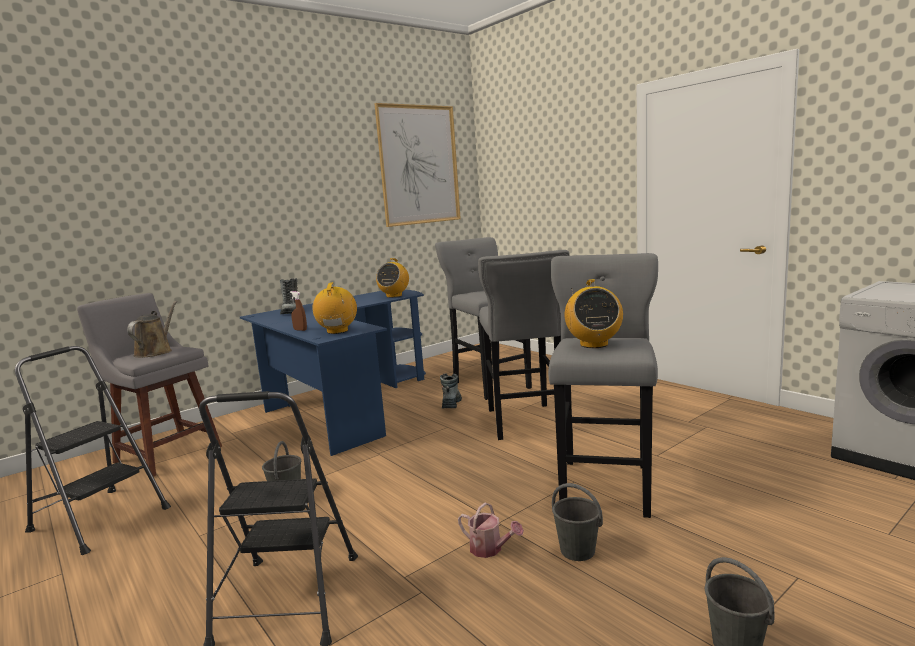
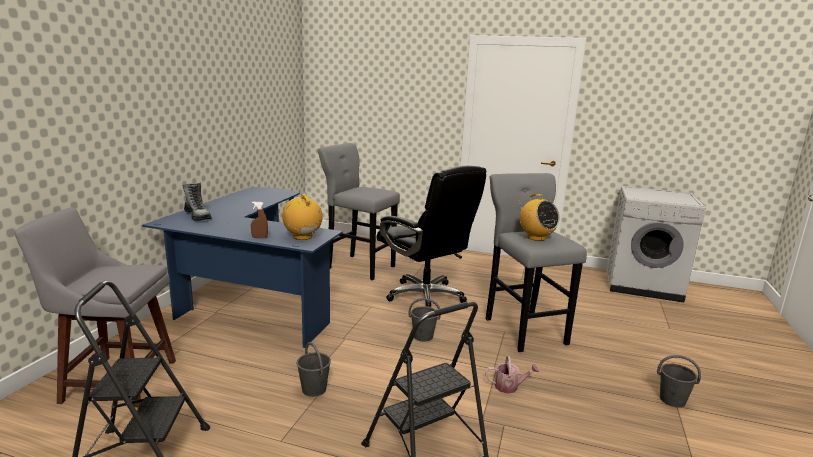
camera: 35 degrees left, 5 degrees up
brown watering can [127,301,177,358] -> none
picture [374,103,461,227] -> none
radio [376,258,409,298] -> none
boot [440,373,462,408] -> none
grey stool [478,250,570,440] -> black office chair [377,166,486,307]
grey bucket [552,483,603,561] -> grey bucket moved to [408,298,441,342]

